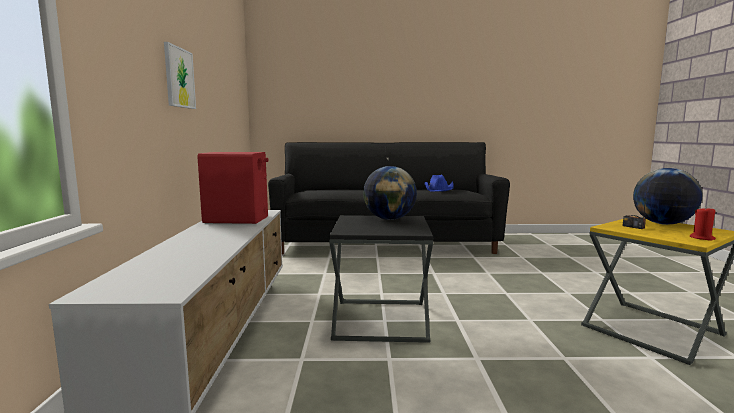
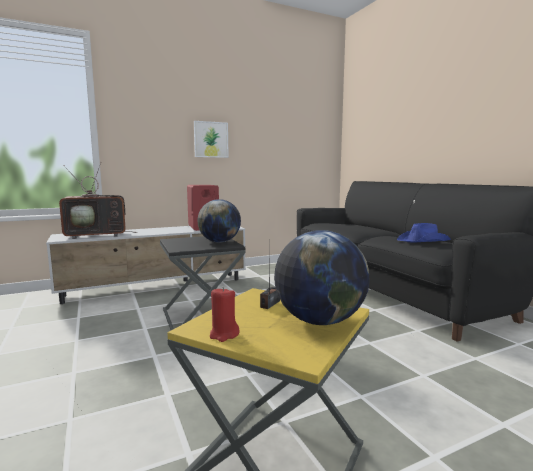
camera: 65 degrees right, 0 degrees up
none -> television [59,163,137,239]

